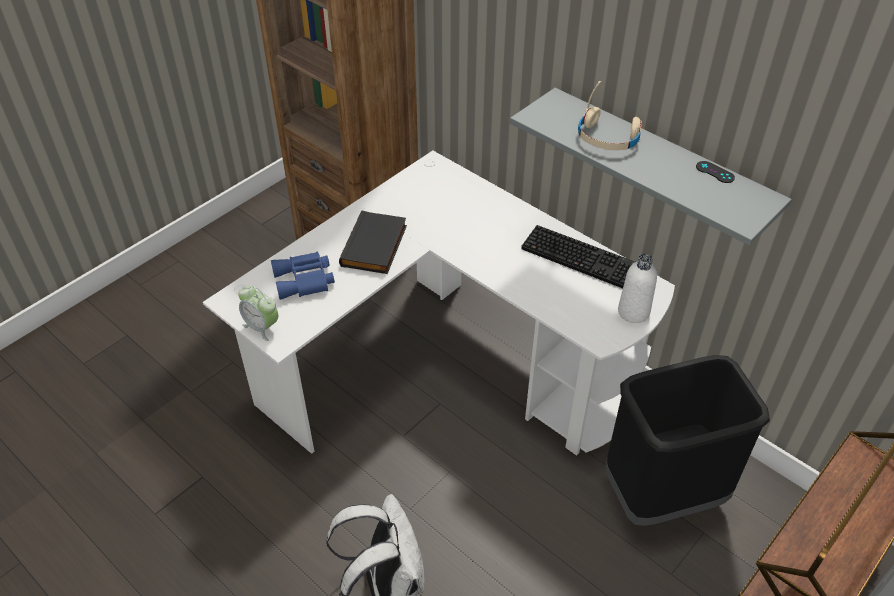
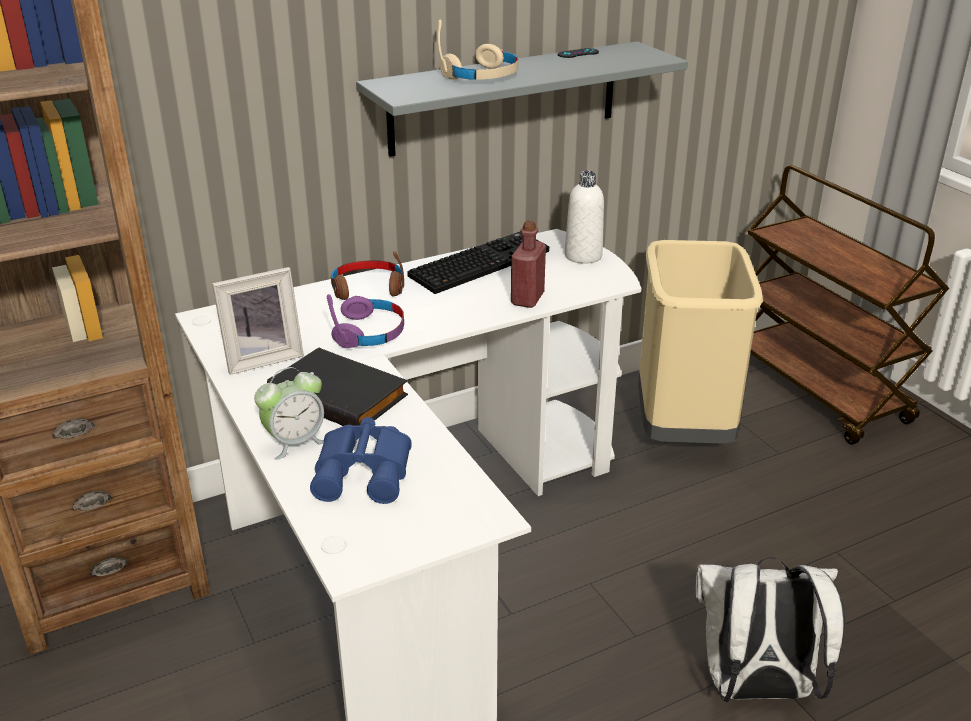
camera: 70 degrees left, 15 degrees down
alarm clock [238,286,278,341] -> alarm clock moved to [254,367,324,460]
black trash can [605,355,770,526] -> beige trash can [638,240,763,444]
none -> picture frame [212,267,304,375]
none -> purple headphones [327,294,404,348]
none -> brown headphones [331,251,404,300]
none -> red bottle [511,220,546,308]

